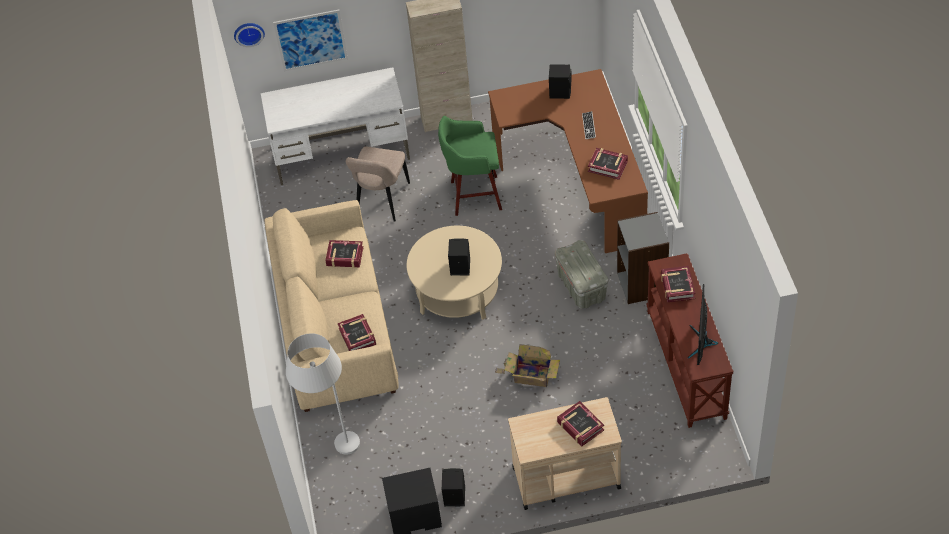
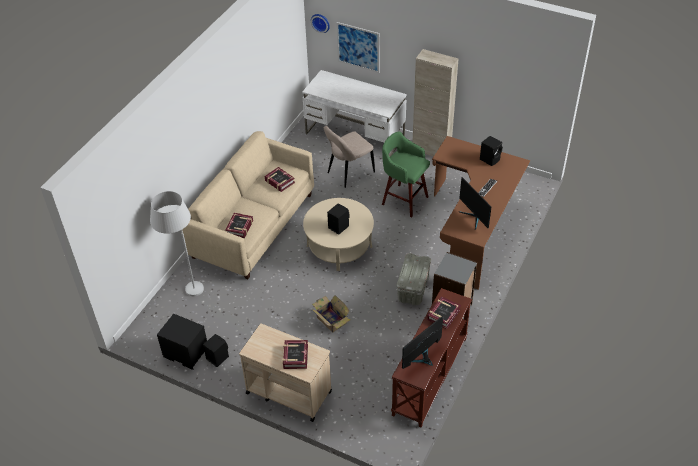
camera: 35 degrees right, 5 degrees down
book [588,148,628,180] -> monitor [459,177,491,230]

